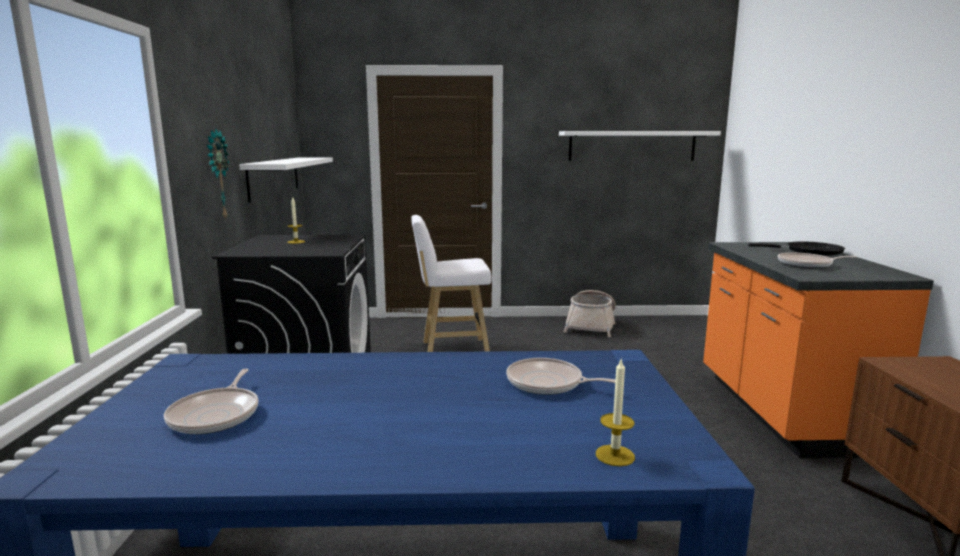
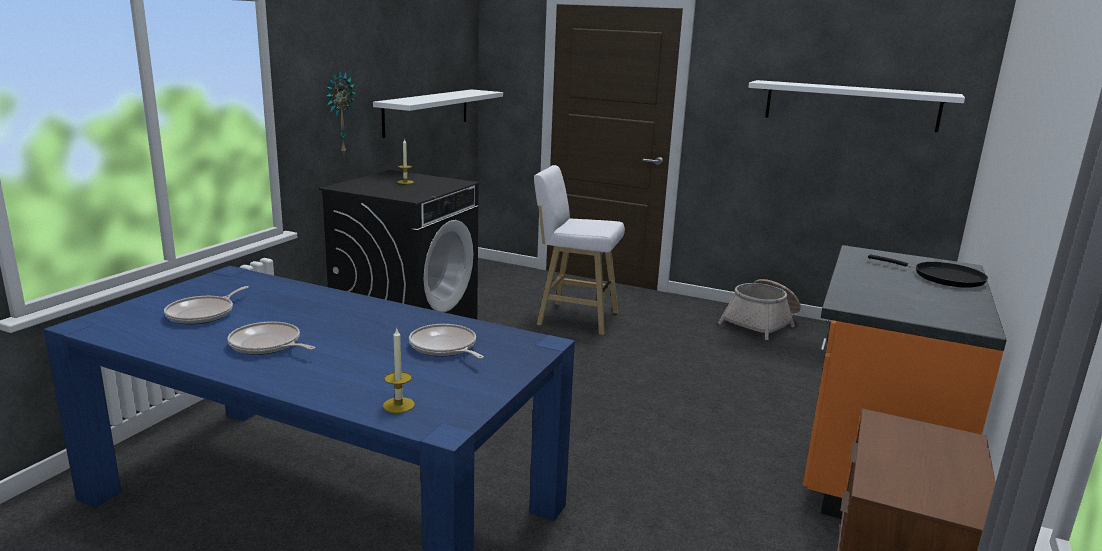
camera: 25 degrees right, 5 degrees up
frying pan [778,253,857,269] -> frying pan moved to [227,321,315,355]

